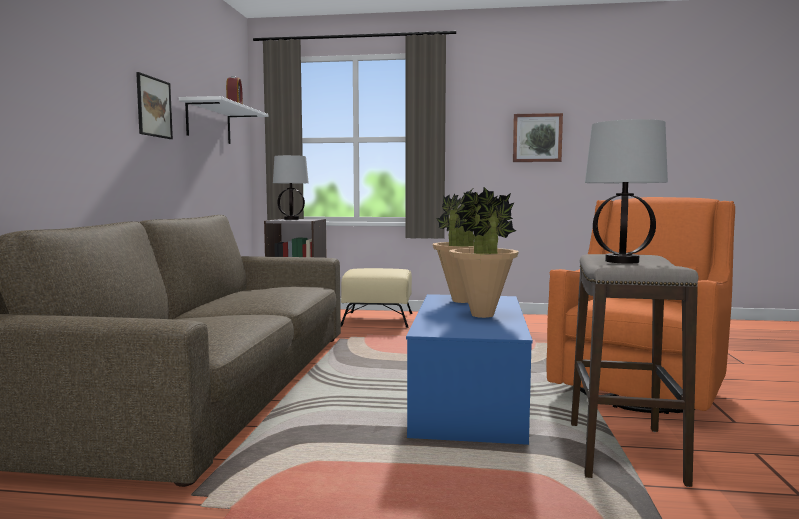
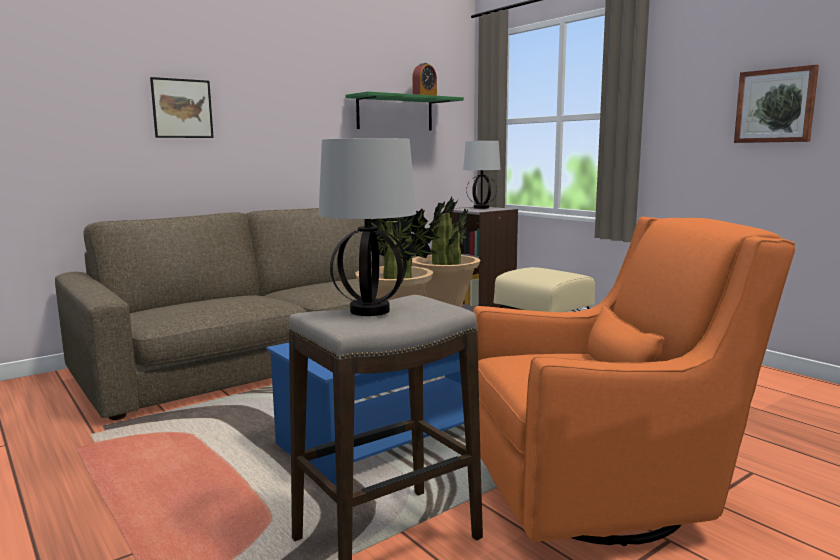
camera: 45 degrees right, 5 degrees up
picture [136,72,173,139] -> picture moved to [150,77,214,138]
white shelf [179,96,268,144] -> green shelf [345,91,464,130]

